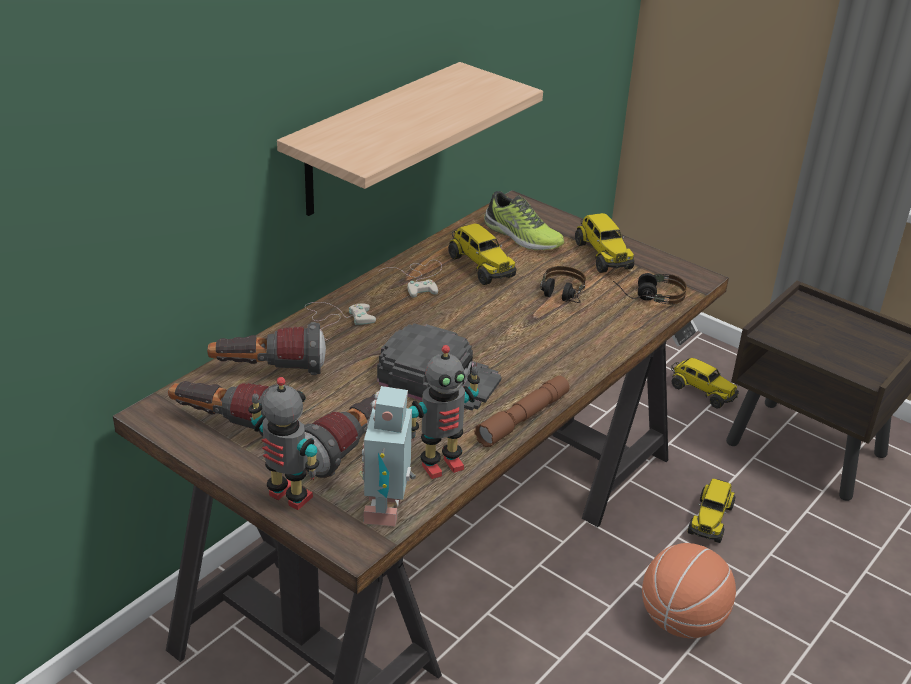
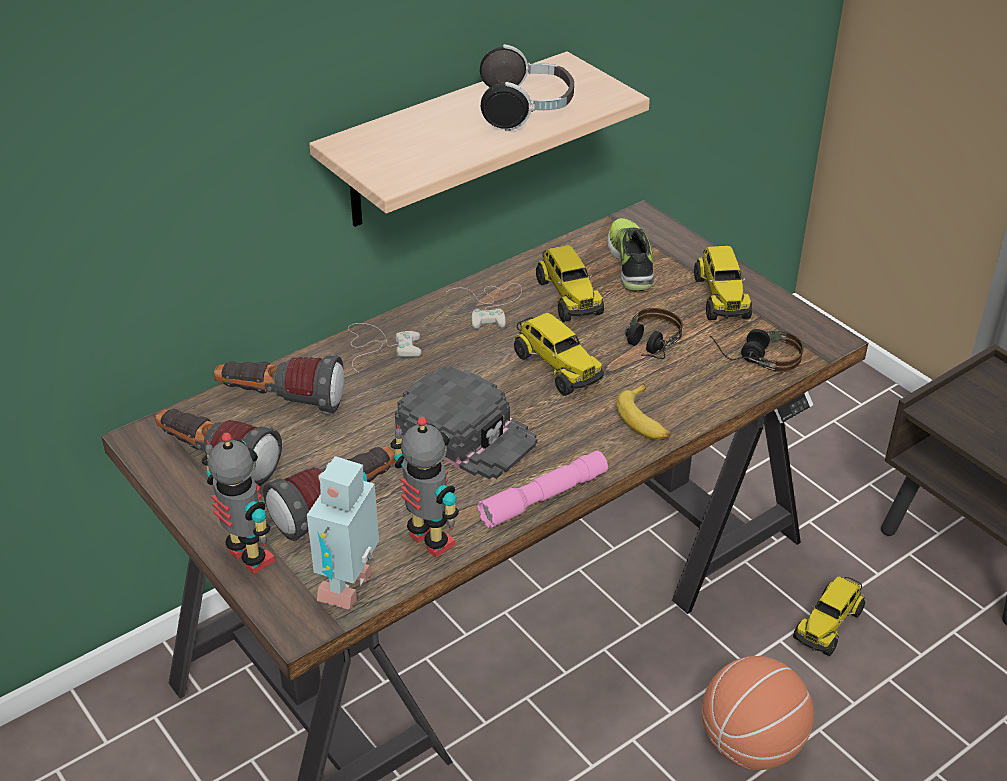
camera: 15 degrees right, 5 degrees up
toy robot [409,345,480,479] -> toy robot turned 120 degrees counterclockwise [390,417,459,558]
brown flashlight [474,375,569,447] -> pink flashlight [477,451,608,528]
shoe [484,191,564,250] -> shoe turned 150 degrees counterclockwise [607,218,654,291]
toy truck [671,358,739,408] -> toy truck moved to [514,313,604,396]
none -> headphones [480,44,574,131]
none -> banana [616,384,671,440]

